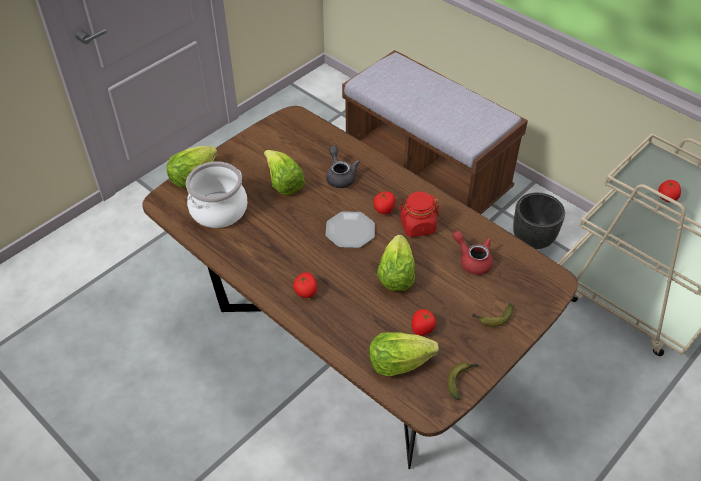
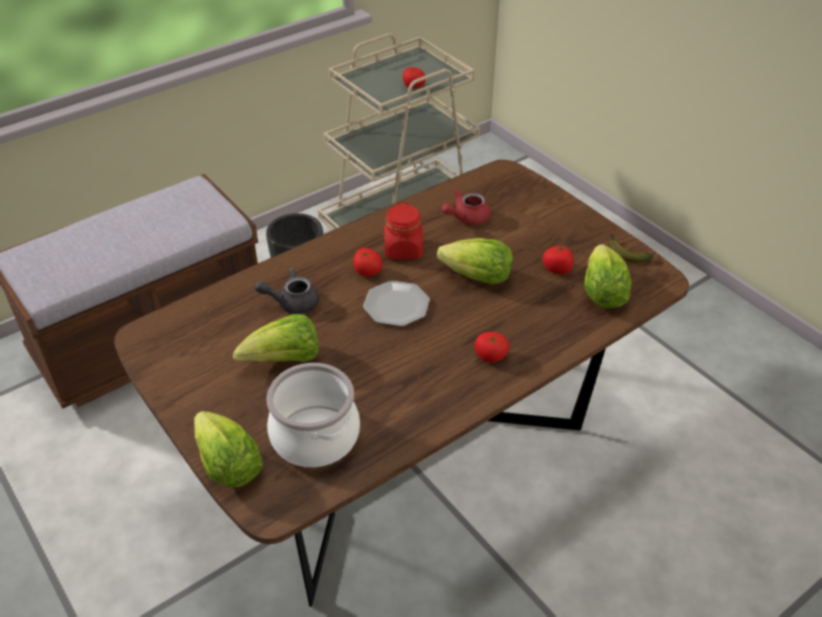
camera: 80 degrees left, 5 degrees down
banana [472,303,513,327] -> none

